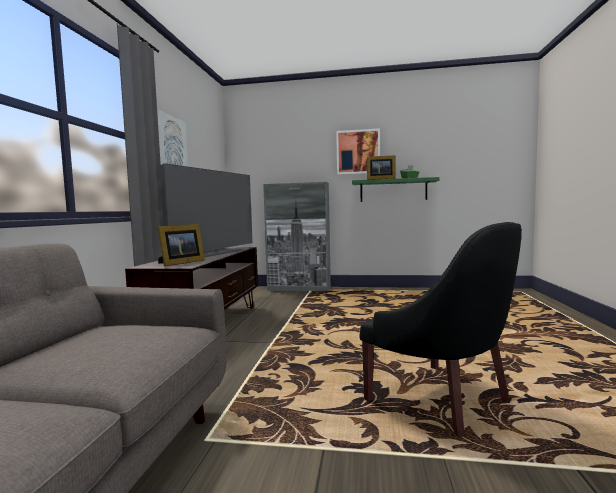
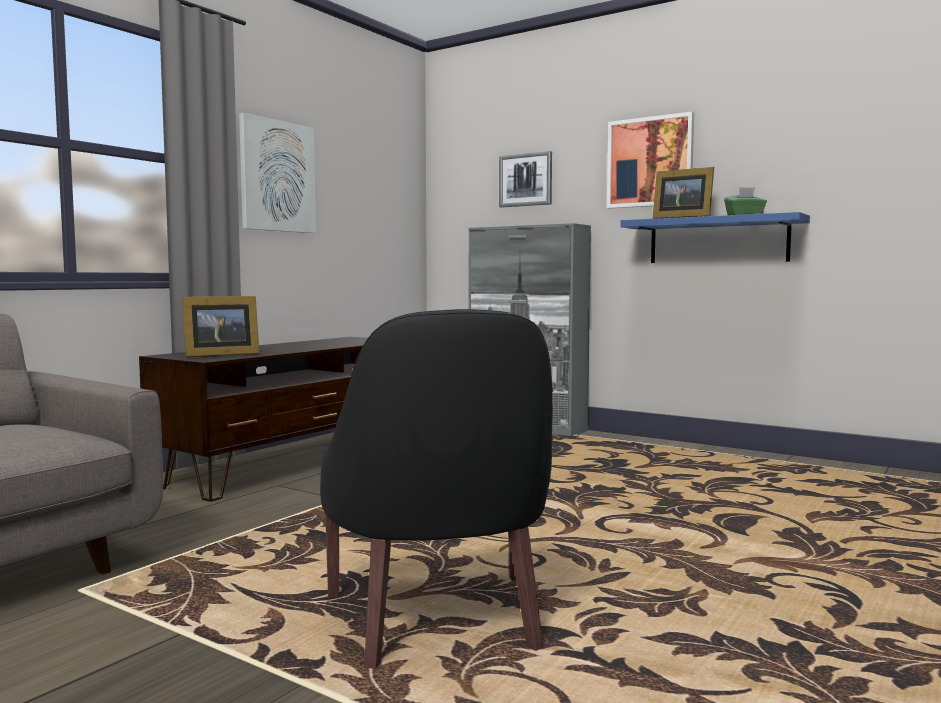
camera: 25 degrees right, 0 degrees up
television [160,163,252,258] -> none
green shelf [352,177,440,202] -> blue shelf [620,212,810,263]
none -> picture [499,151,552,208]

